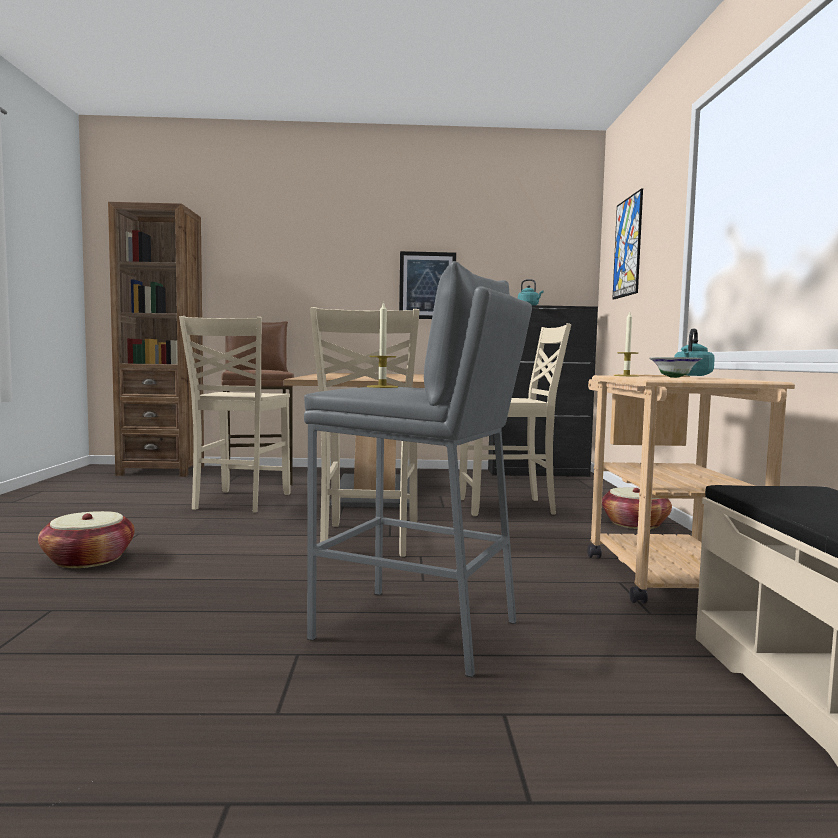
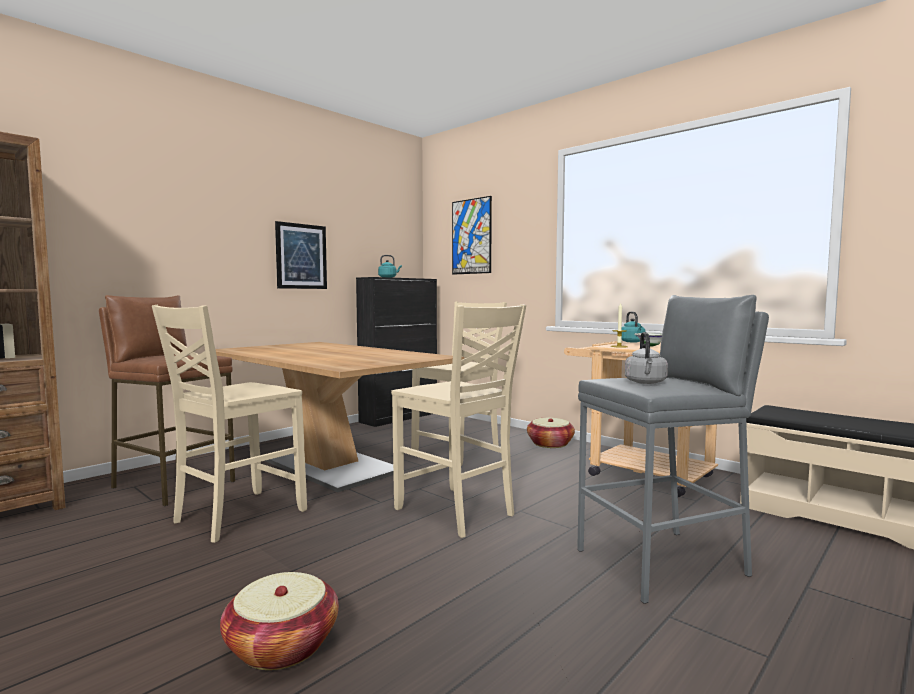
camera: 45 degrees left, 0 degrees up
beige chair [179,316,290,512] -> beige chair turned 75 degrees clockwise [152,305,307,543]
candle [367,301,398,388] -> grey kettle [625,332,668,384]

